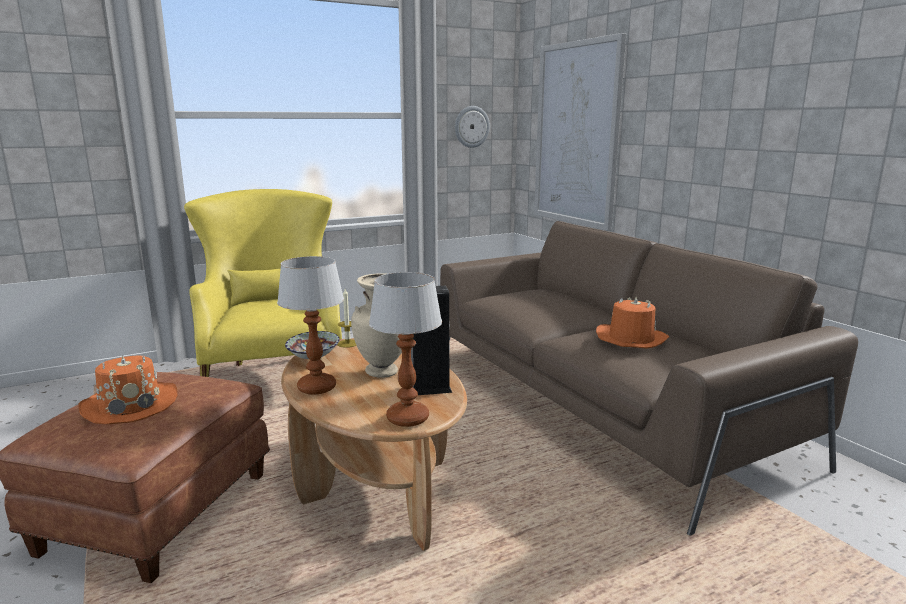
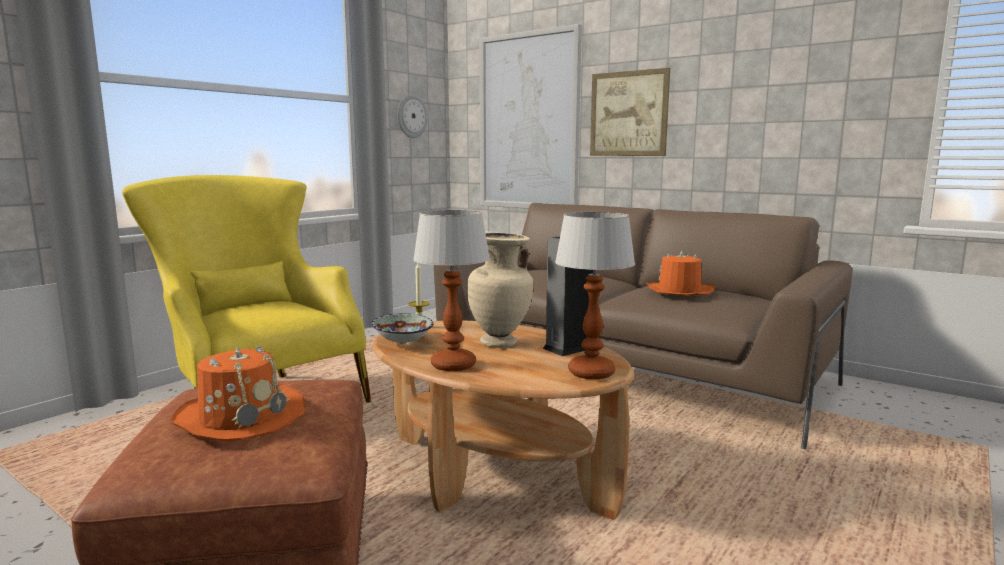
camera: 25 degrees left, 5 degrees down
none -> picture [590,68,670,156]

